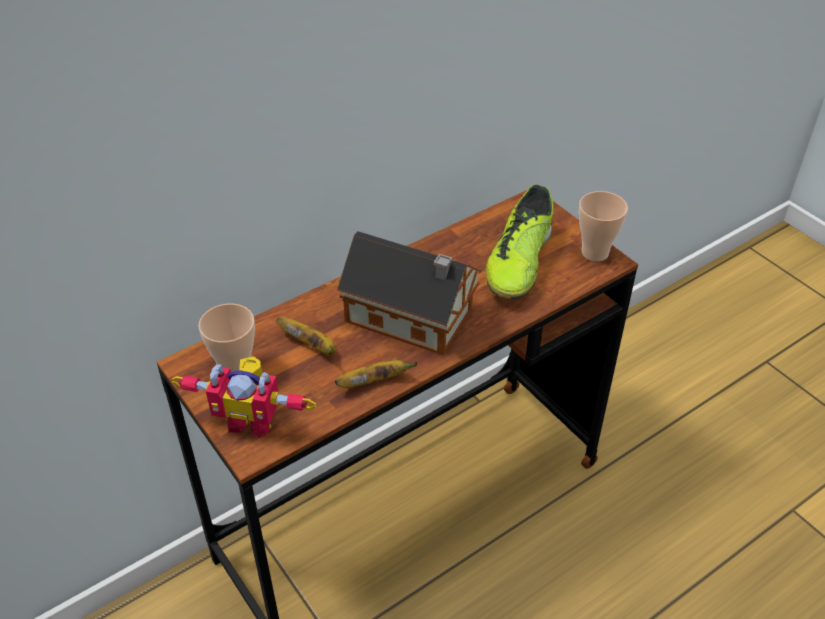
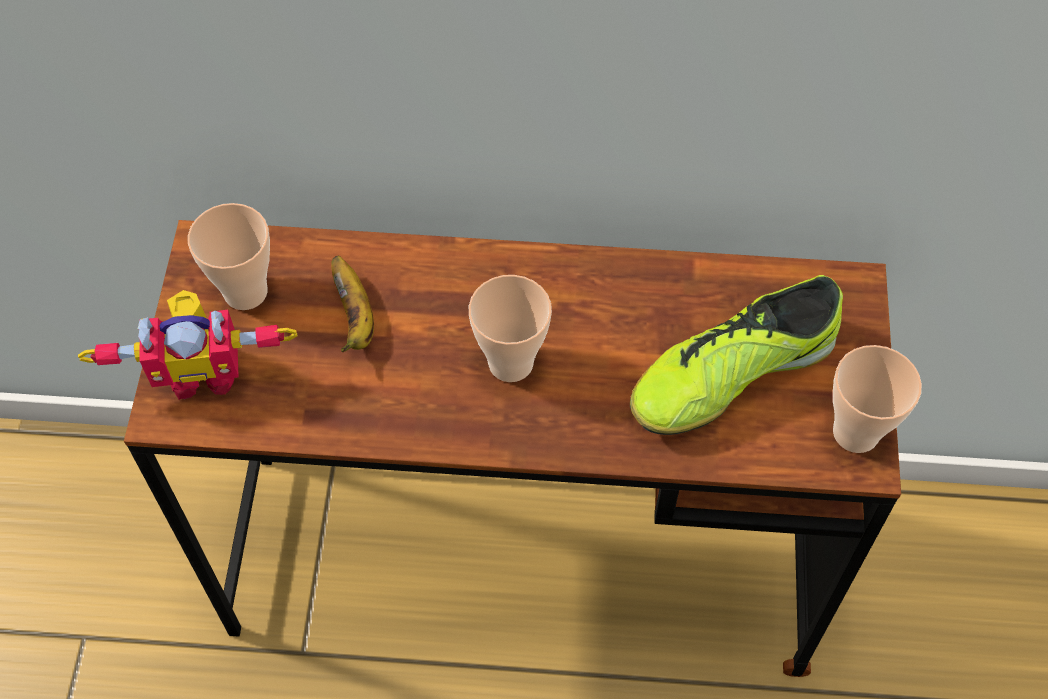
camera: 40 degrees right, 15 degrees up
toy robot [171,356,316,438] -> toy robot turned 60 degrees counterclockwise [78,290,297,400]
banana [335,360,418,388] -> none
toy house [337,231,481,355] -> cup [469,275,552,382]

